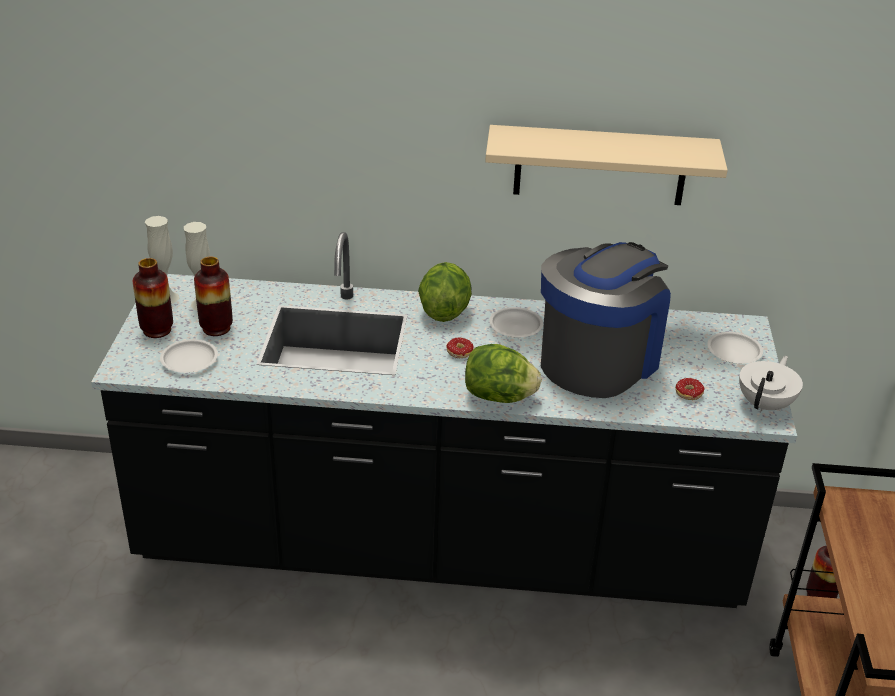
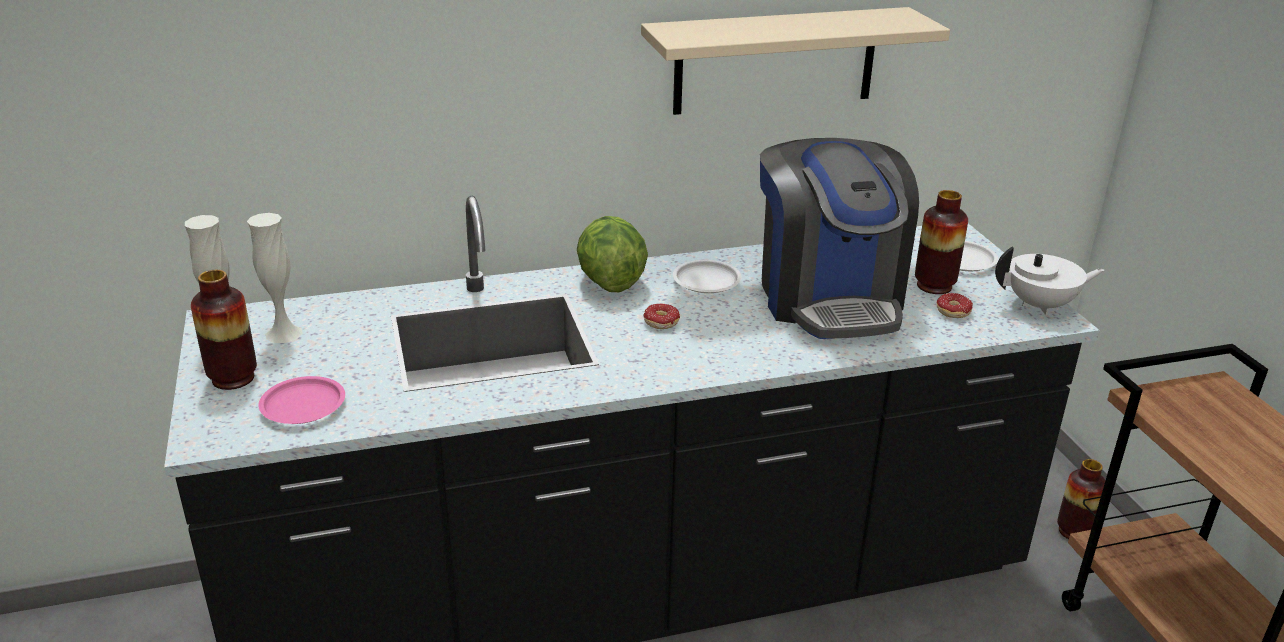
camera: 20 degrees left, 5 degrees down
white plate [160,339,218,373] -> pink plate [258,376,345,424]
vase [194,256,233,336] -> vase moved to [915,190,968,294]
lettuce [465,344,542,403] -> none
coffee machine [541,242,671,398] -> coffee machine turned 150 degrees clockwise [760,138,919,339]
white teapot [739,356,803,413] -> white teapot turned 75 degrees clockwise [995,246,1105,315]

